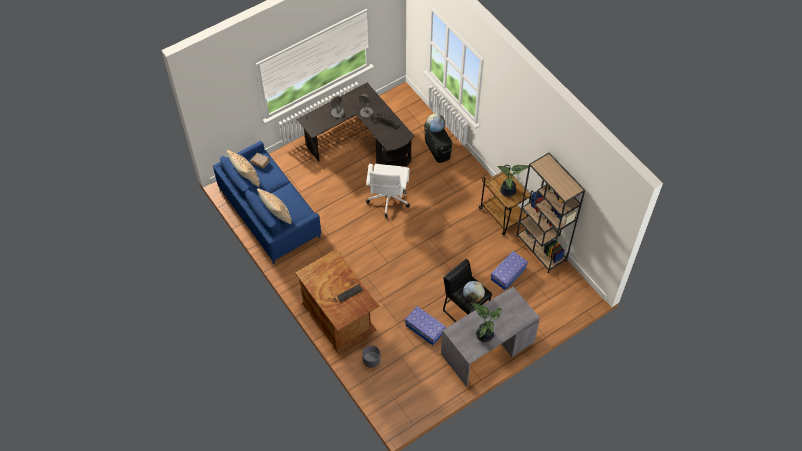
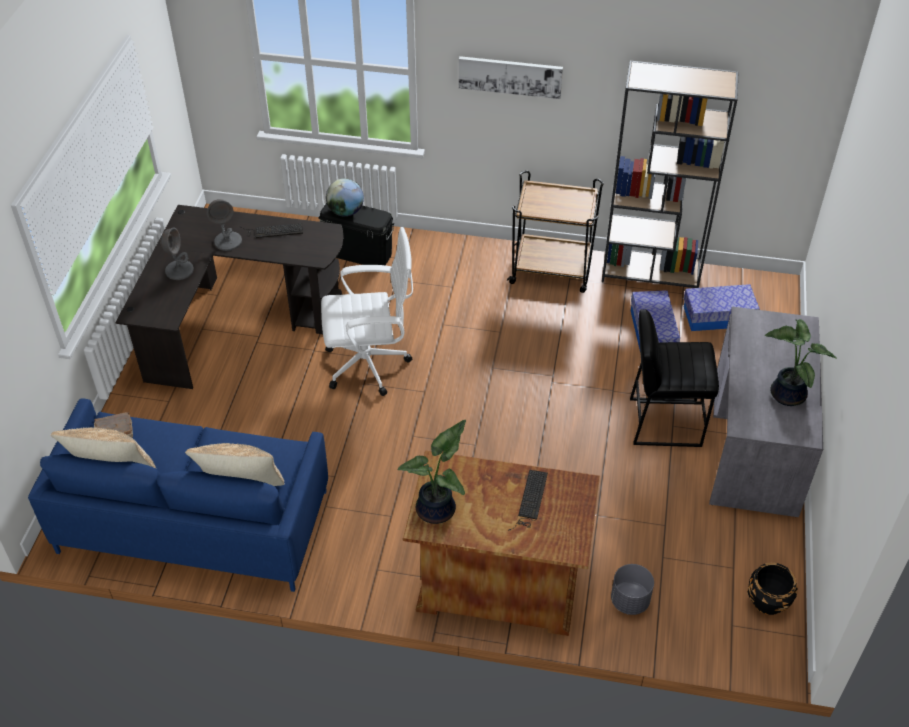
camera: 45 degrees left, 10 degrees down
white office chair [366,164,410,218] -> white office chair turned 60 degrees counterclockwise [321,227,413,396]
storage box [405,306,446,345] -> storage box moved to [684,284,760,331]
globe [463,281,485,303] -> none
potted plant [497,165,529,197] -> potted plant moved to [397,420,466,524]
none -> picture [459,56,563,99]
none -> black planter [747,563,798,615]

